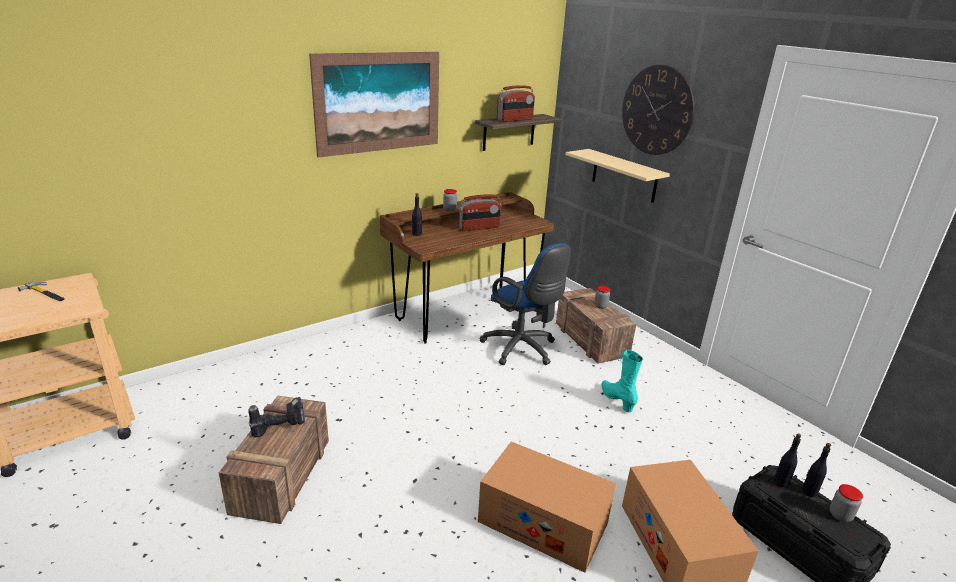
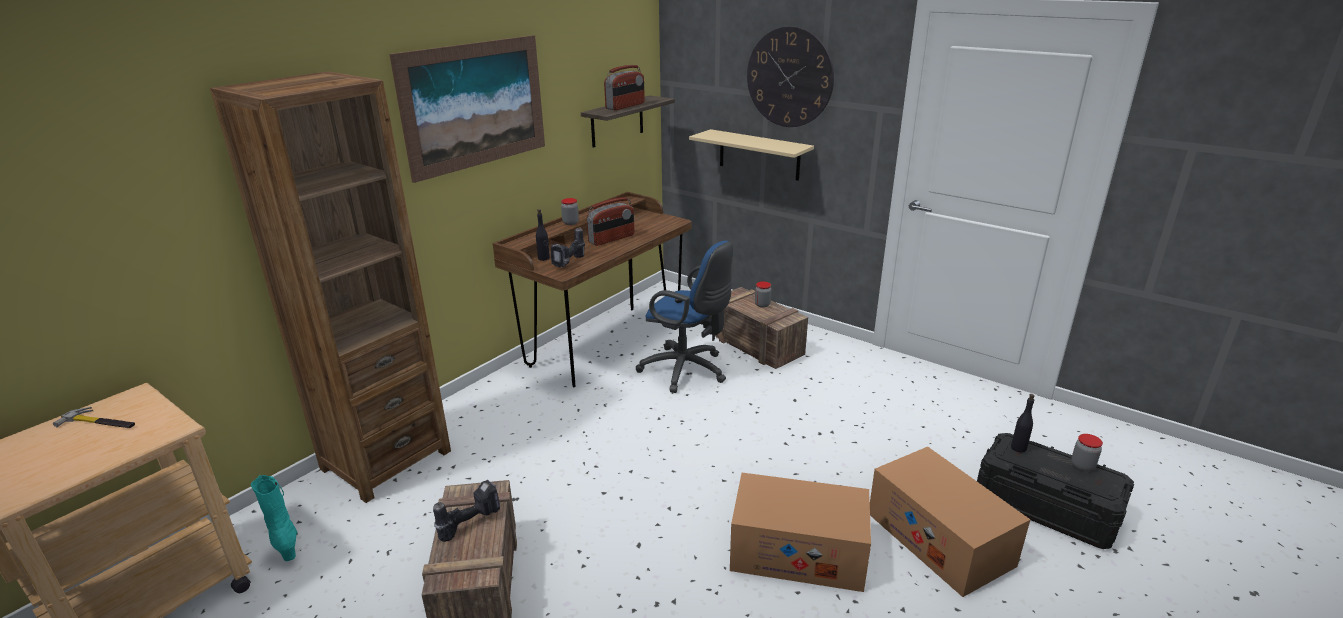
camera: 15 degrees left, 0 degrees up
turquoise boot [602,349,643,412] -> turquoise boot moved to [251,475,298,561]
black bottle [802,443,831,498] -> none
none -> brown bookcase [210,71,451,503]
none -> power drill [551,227,585,268]

